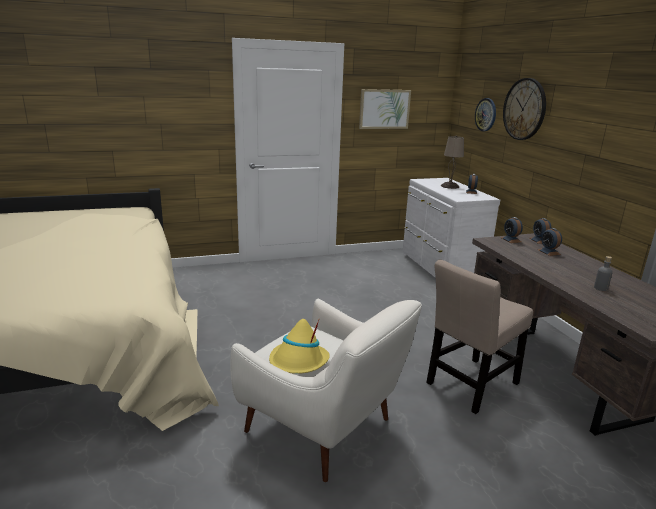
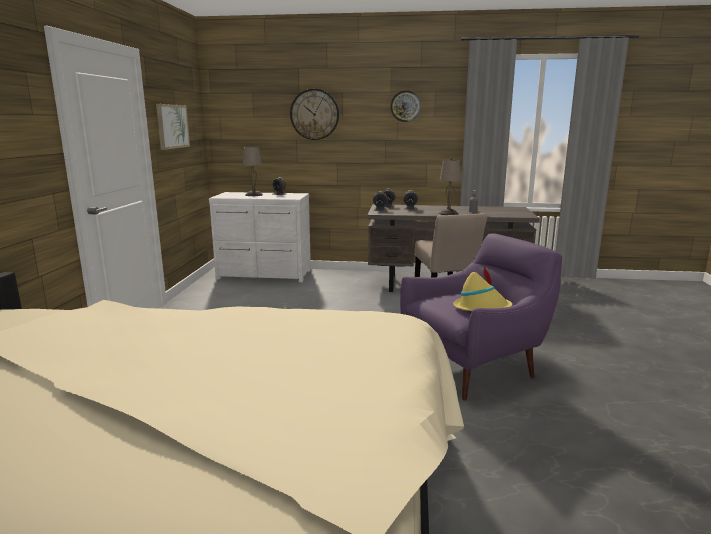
camera: 65 degrees left, 5 degrees down
white armchair [230,299,422,482] -> purple armchair [400,233,562,401]
wall clock [475,98,496,131] -> wall clock moved to [390,90,421,122]
none -> beige table lamp [439,158,461,215]

